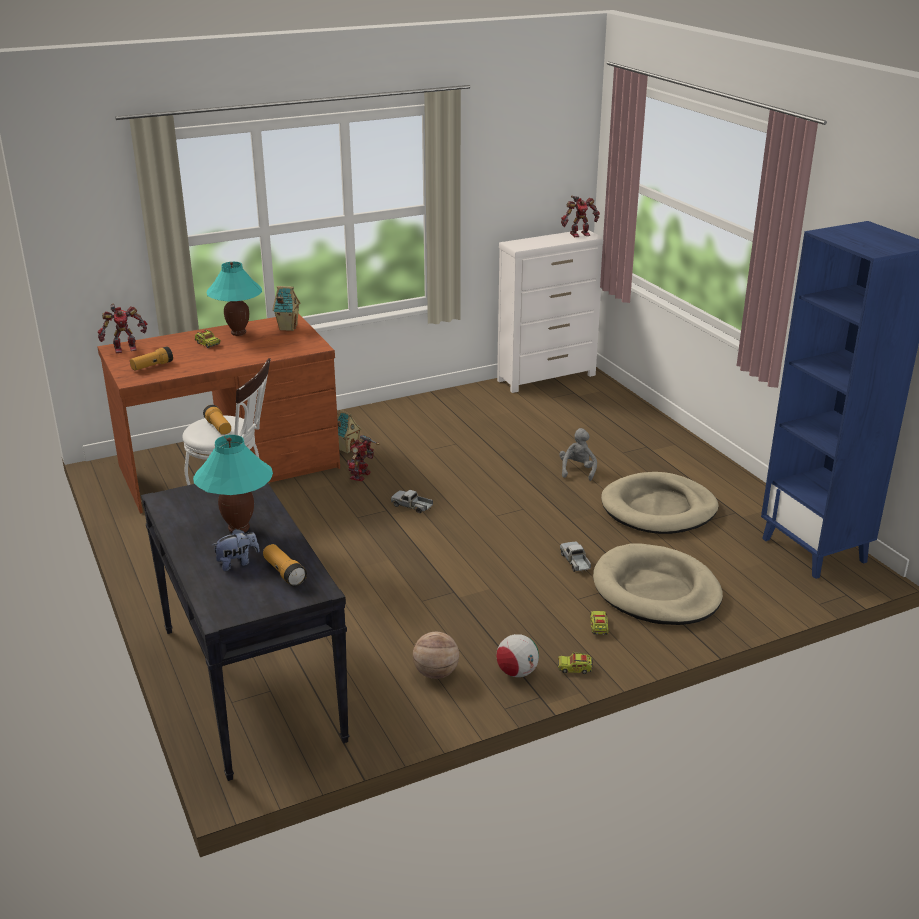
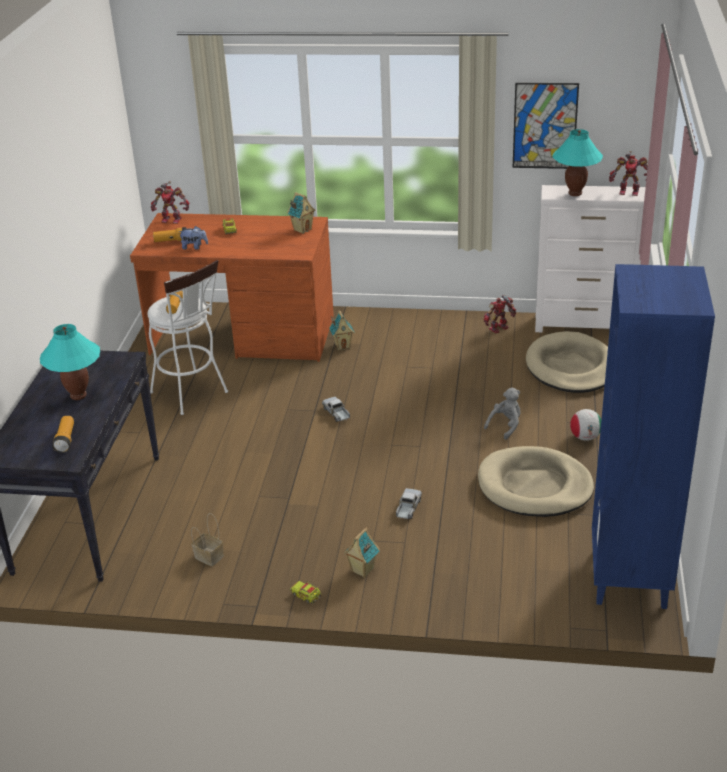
camera: 35 degrees right, 5 degrees up
turquoise table lamp [207,262,262,336] -> turquoise table lamp moved to [552,129,603,196]
plush toy [212,529,260,571] -> plush toy moved to [178,226,208,250]
toy robot [347,435,380,482] -> toy robot moved to [484,295,516,333]
basketball [413,632,459,679] -> basket [191,513,224,566]
football [496,634,539,677] -> football moved to [570,409,601,441]
toy truck [590,611,609,635] -> toy house [344,528,380,578]
beige dog bed [593,543,723,625] -> beige dog bed moved to [526,331,608,393]
none -> picture [513,83,579,169]

